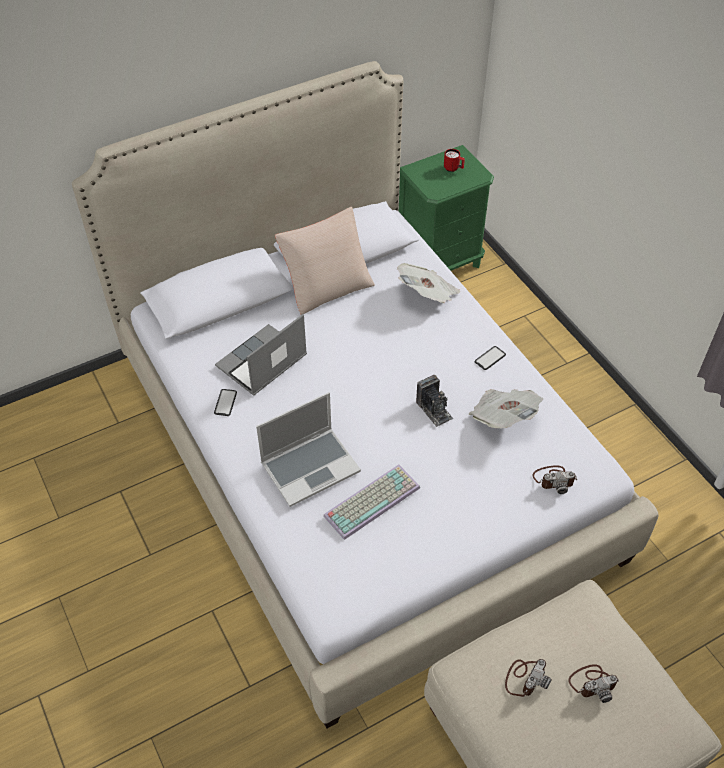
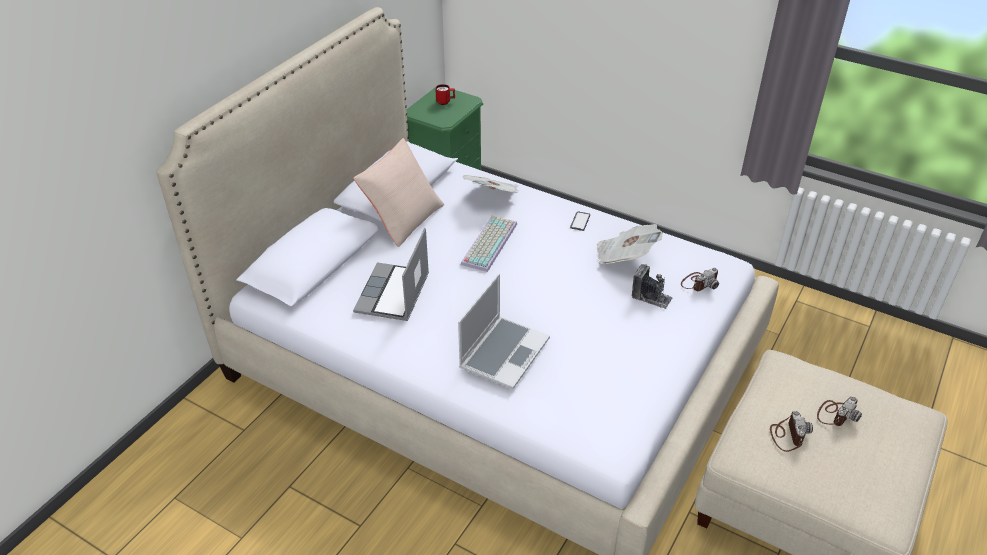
camera: 30 degrees left, 10 degrees down
phone [214,389,237,416] -> none
keyboard [323,465,420,540] -> keyboard moved to [461,216,517,272]
camera [416,375,453,427] -> camera moved to [632,264,673,309]

